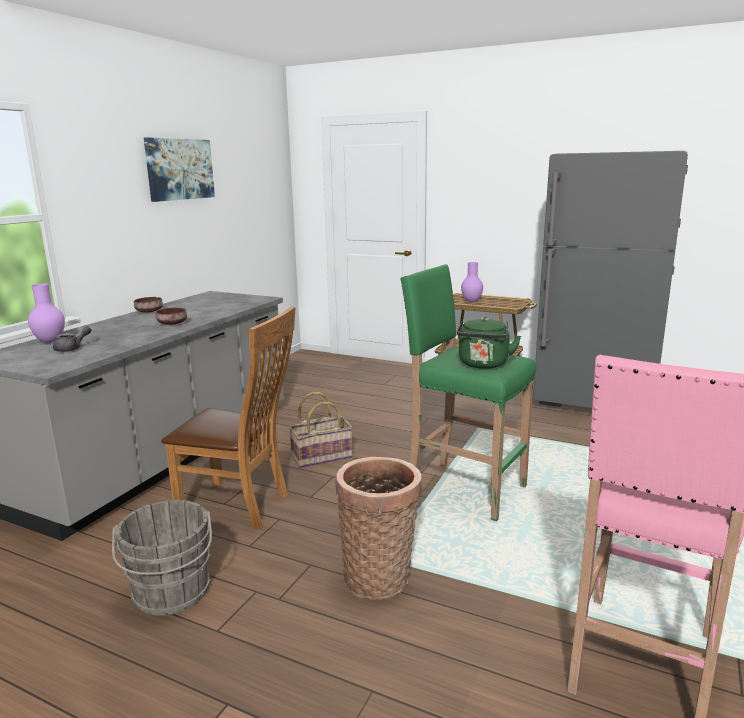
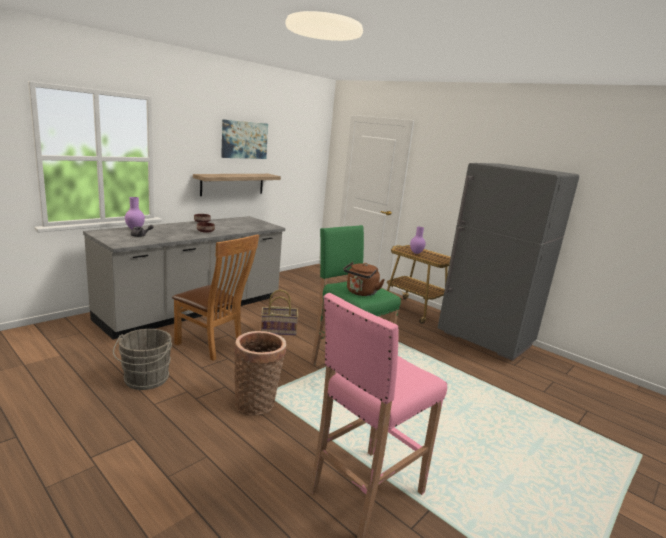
camera: 15 degrees right, 0 degrees up
green kettle [457,317,521,369] -> brown kettle [343,262,385,296]
none -> shelf [193,174,281,196]

